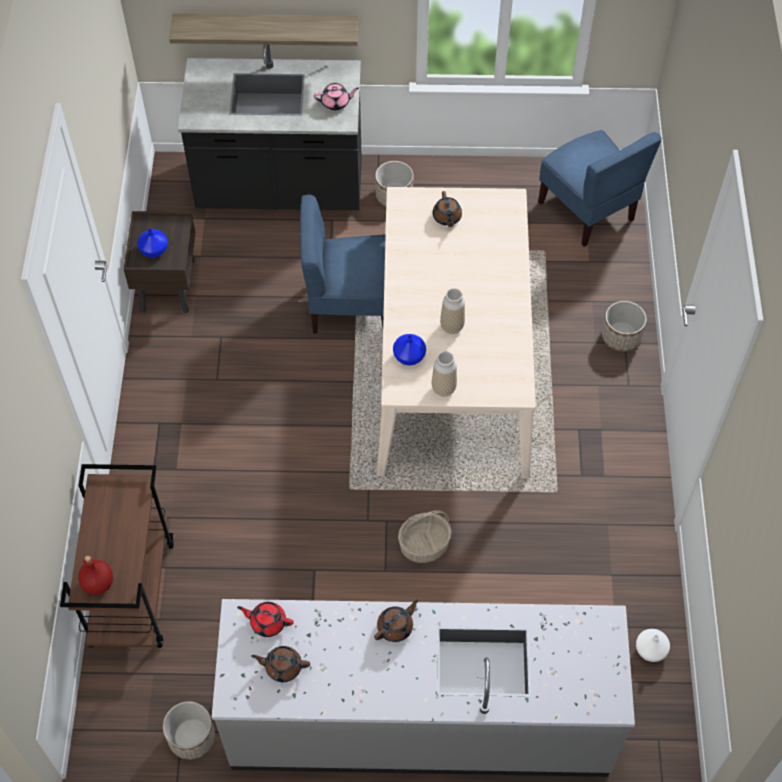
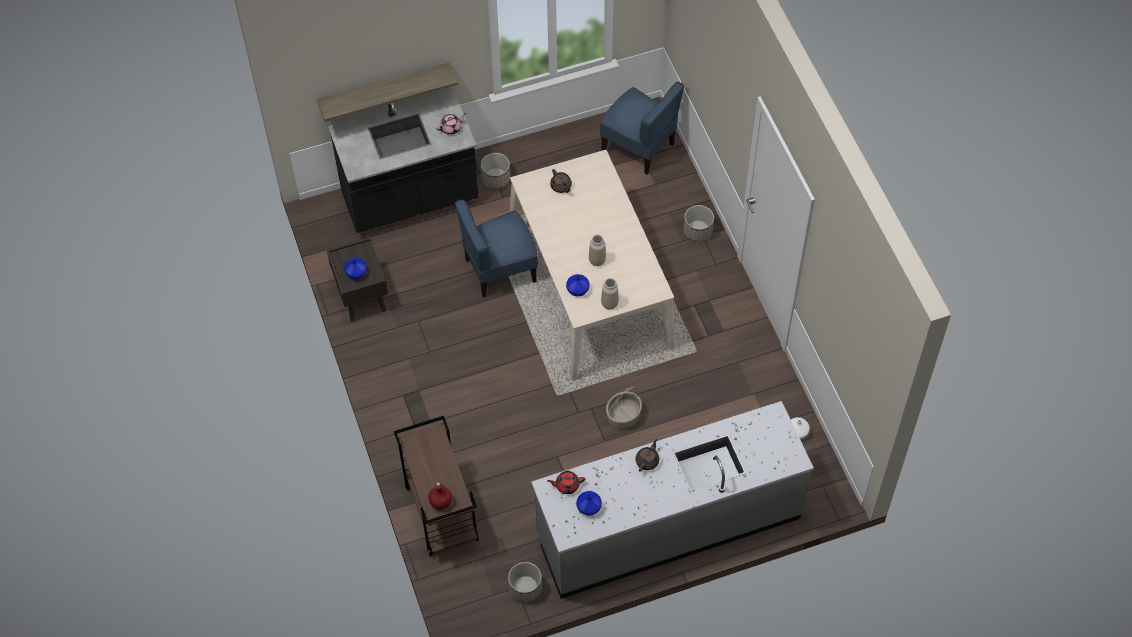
camera: 20 degrees left, 0 degrees up
brown teapot [251,646,310,682] -> blue vase [576,491,602,516]

